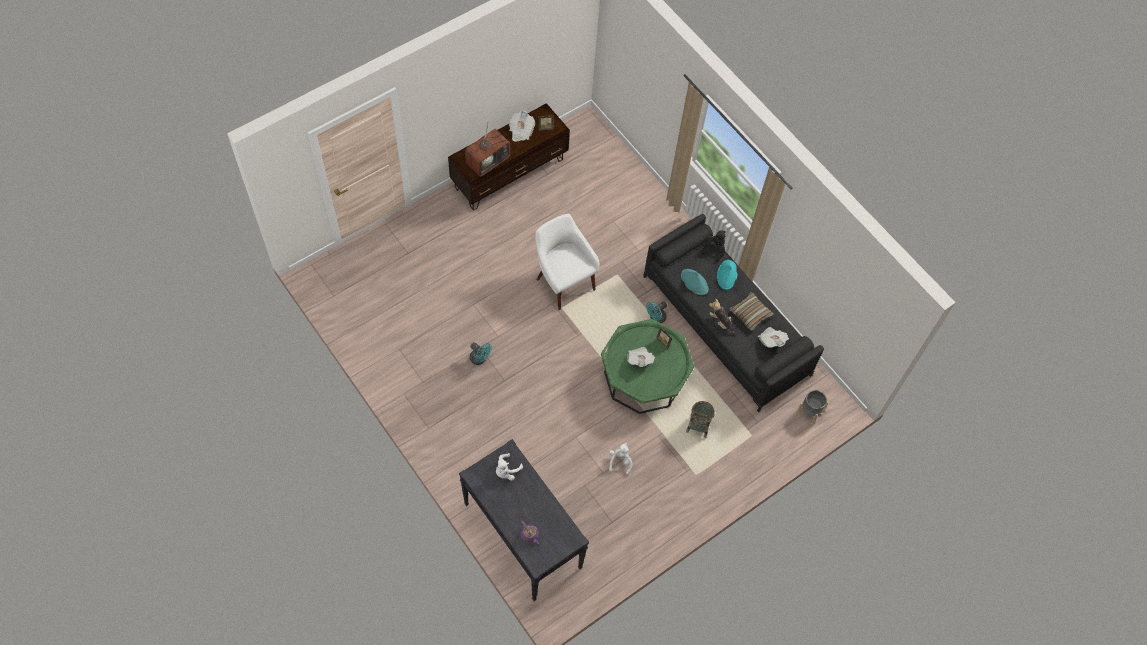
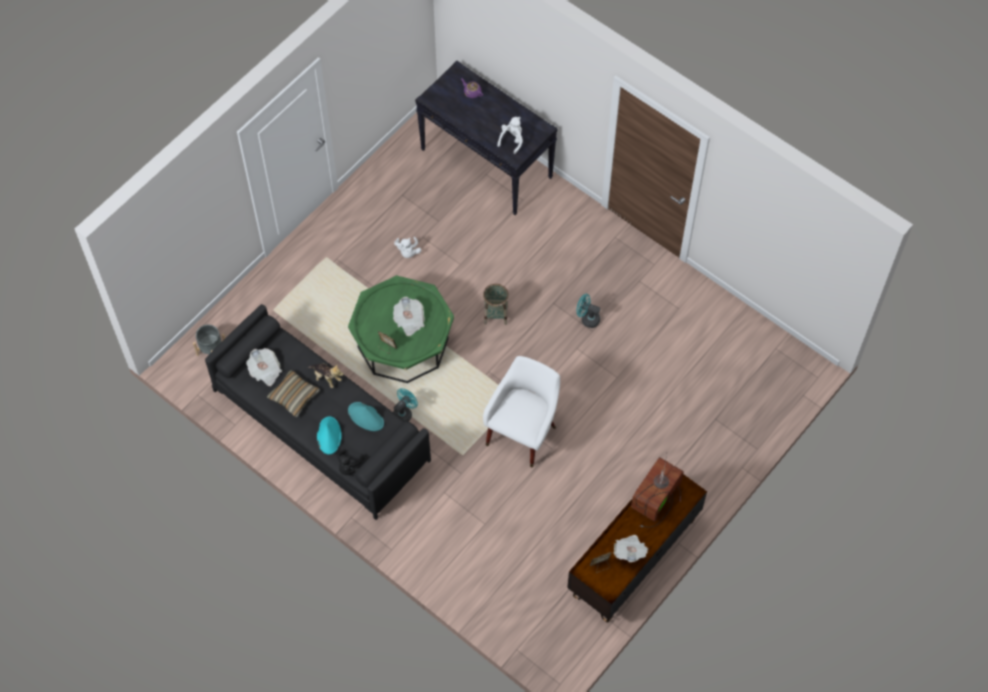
camera: 170 degrees right, 0 degrees up
white armchair [535,214,599,310] -> white armchair turned 105 degrees counterclockwise [483,356,560,467]
basket [686,401,715,438] -> basket moved to [483,284,509,325]

